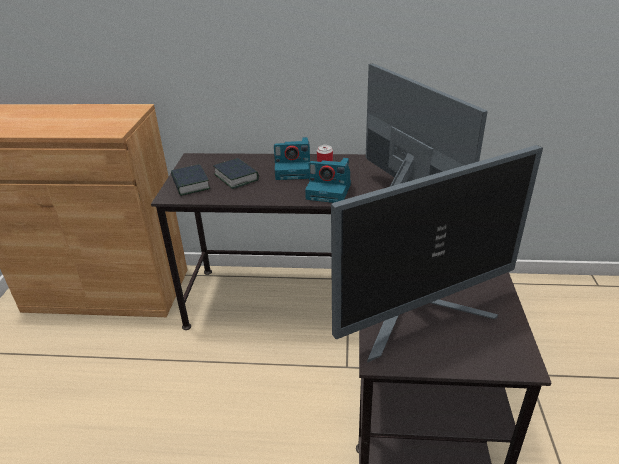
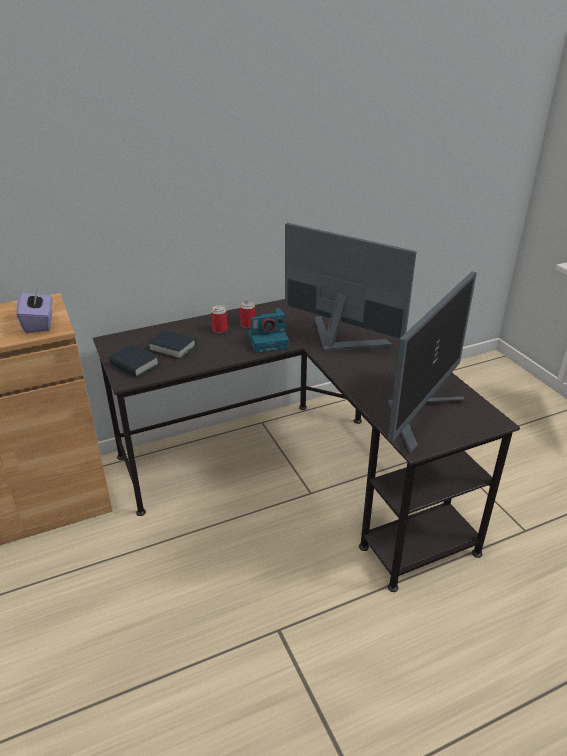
camera: 30 degrees left, 0 degrees up
camera [274,137,310,180] -> can [211,305,227,333]
none -> purple tissue box [16,288,53,333]

